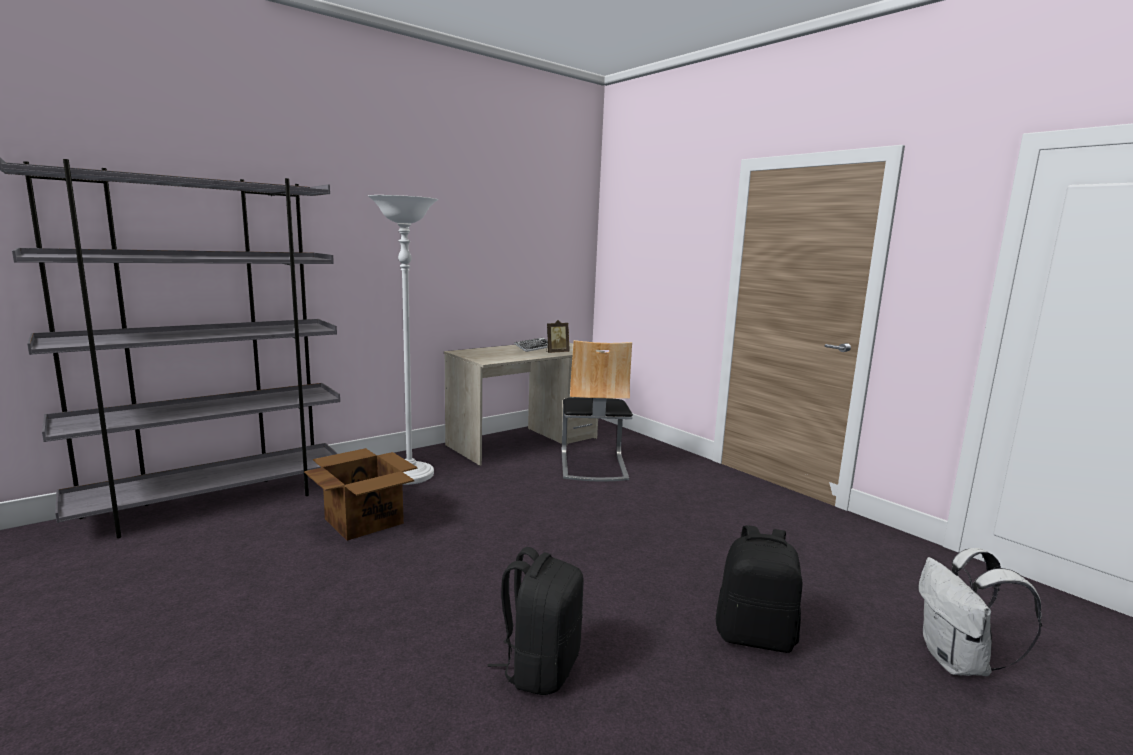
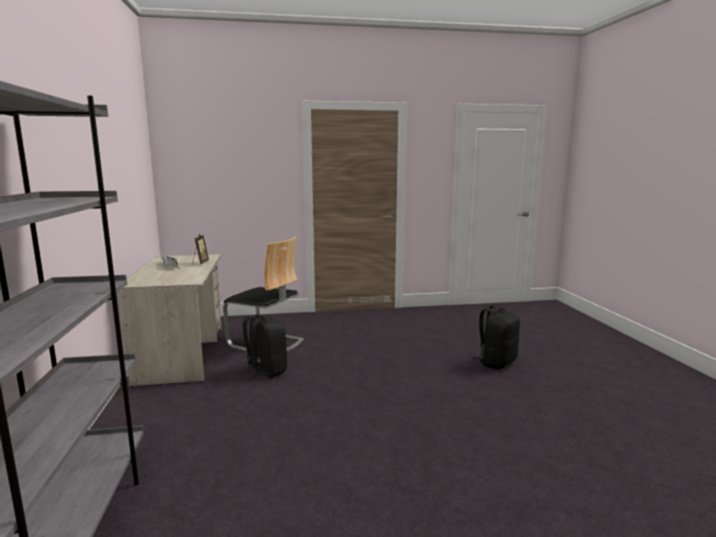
camera: 60 degrees left, 0 degrees up
cardboard box [304,448,418,541] -> none
white floor lamp [368,195,438,485] -> none
black backpack [488,547,584,695] -> black backpack moved to [239,315,287,380]
white backpack [918,548,1042,676] -> none

